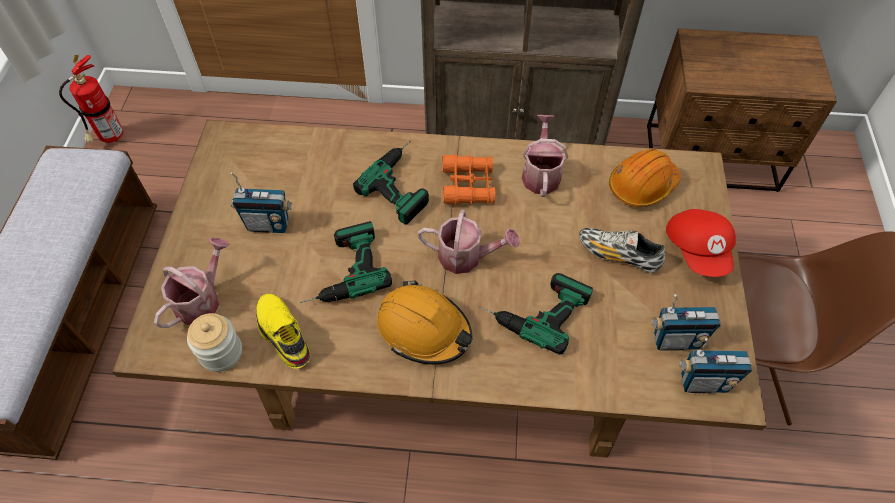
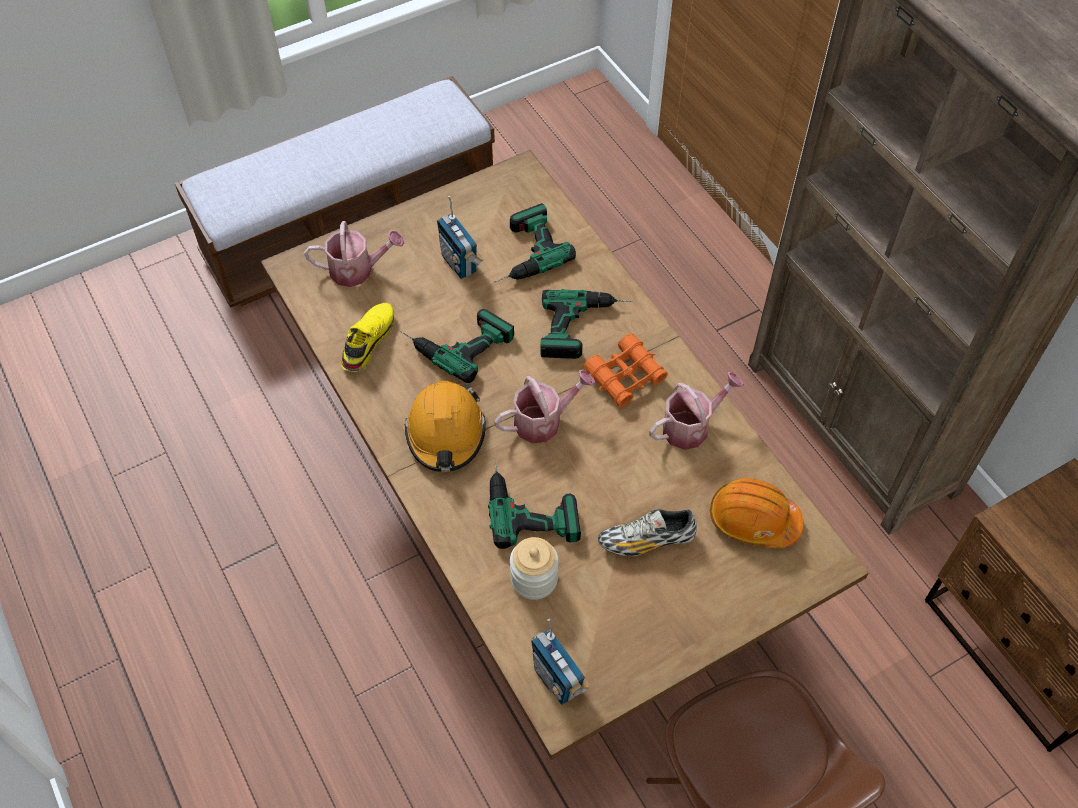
camera: 55 degrees right, 0 degrees up
fire extinguisher [59,55,123,143] -> none
jar [187,313,242,372] -> jar moved to [510,537,558,600]
watering can [418,210,520,274] -> watering can turned 90 degrees counterclockwise [494,370,596,444]
shoe [579,228,665,273] -> shoe turned 90 degrees counterclockwise [598,509,697,556]
radio [651,294,721,351] -> none
red cap [666,209,736,277] -> none
none -> power drill [495,203,576,282]

